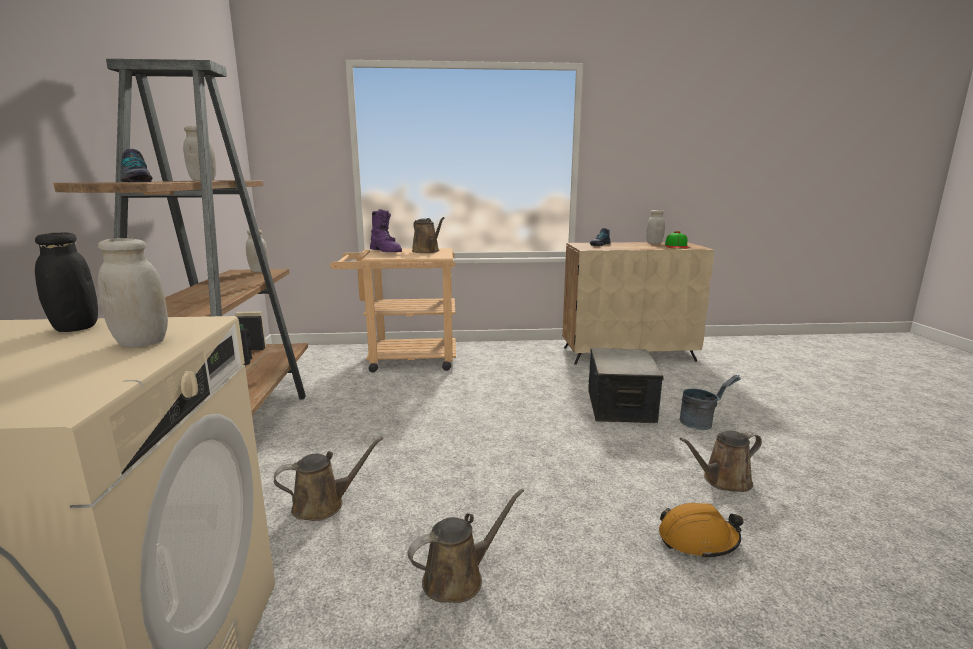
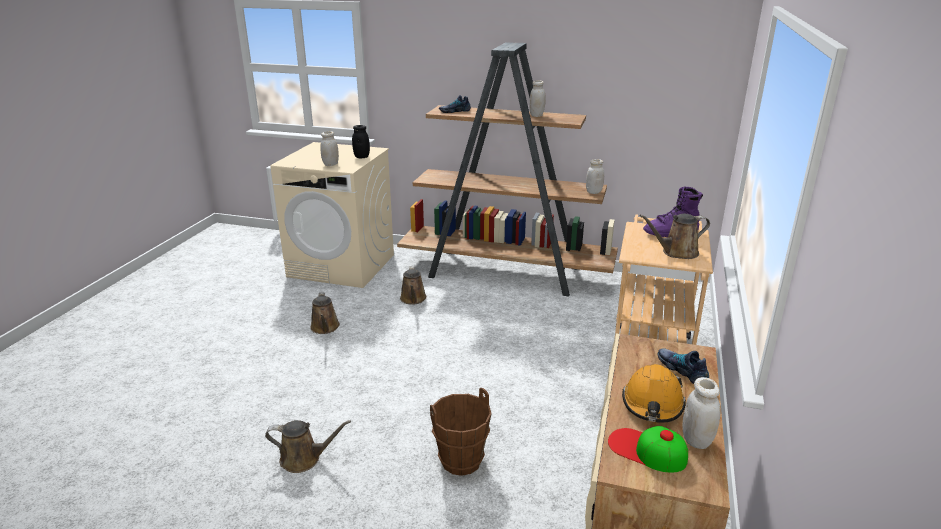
camera: 110 degrees right, 10 degrees up
storage box [588,348,664,423] -> brown bucket [430,388,492,476]
orange hard hat [659,503,744,560] -> orange hard hat moved to [622,364,686,423]
grey bucket [679,375,741,430] -> none
brown watering can [680,430,762,492] -> brown watering can turned 90 degrees clockwise [265,420,351,473]

